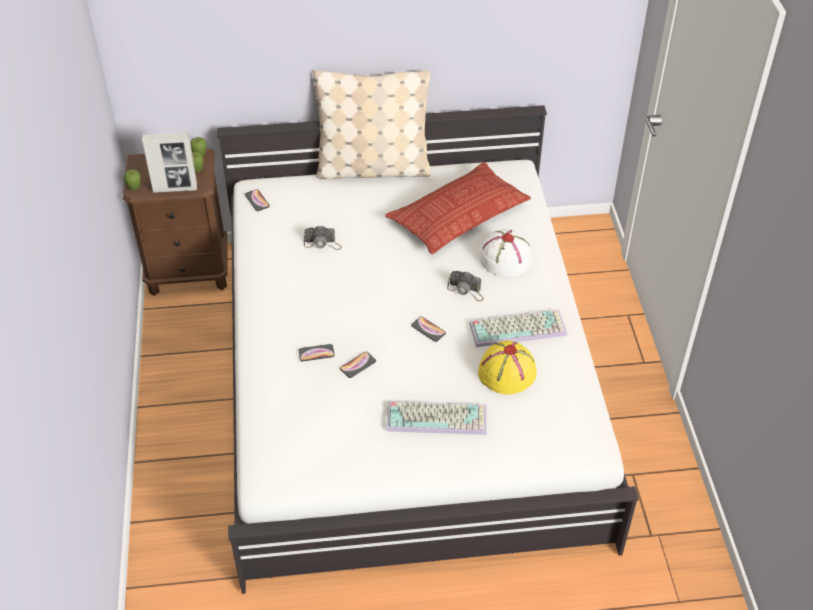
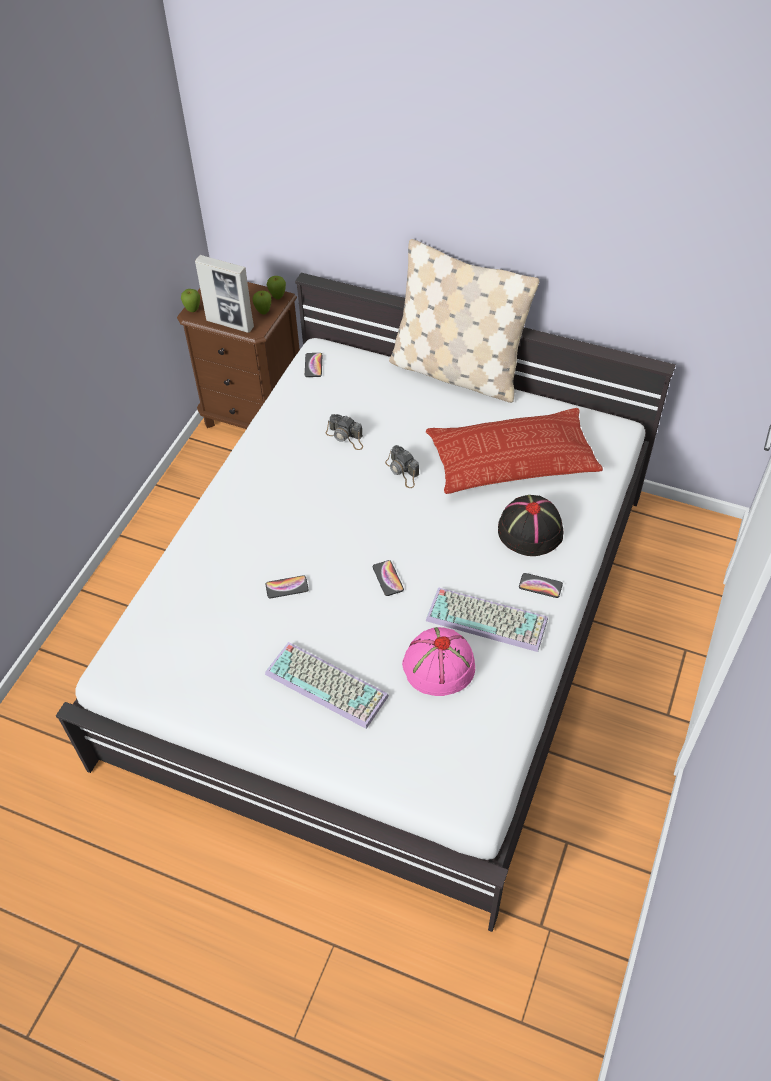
camera: 30 degrees right, 5 degrees up
phone [299,344,335,361] -> phone moved to [519,573,563,598]
camera [447,271,484,301] -> camera moved to [385,445,419,488]
yellow hat [478,340,537,395] -> pink hat [402,627,475,696]
white hat [479,229,533,277] -> black hat [498,495,563,556]

